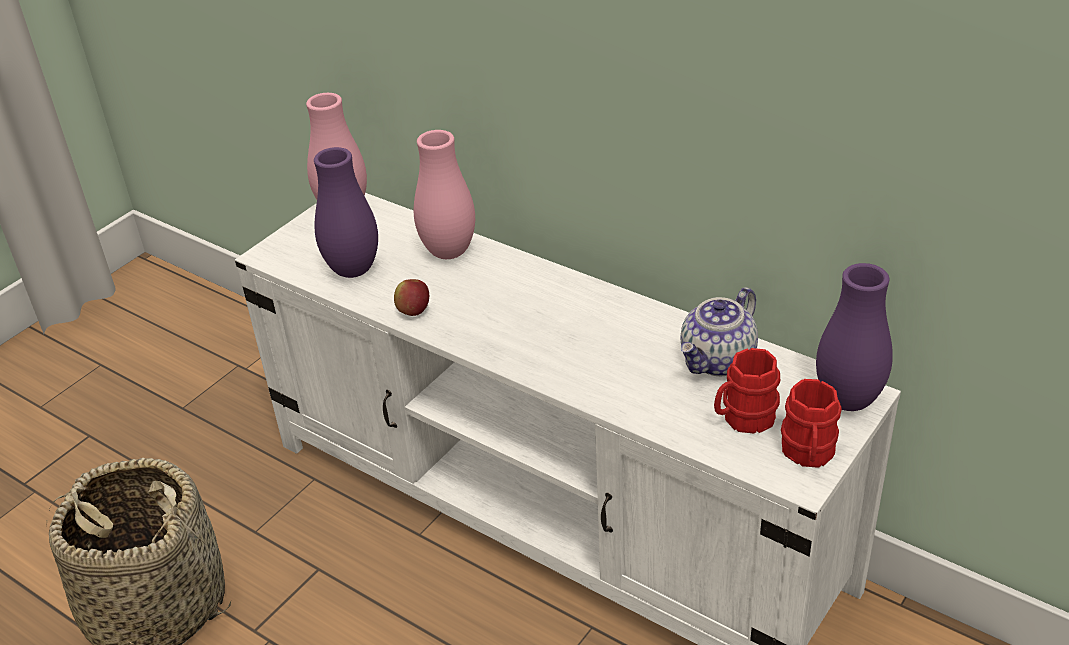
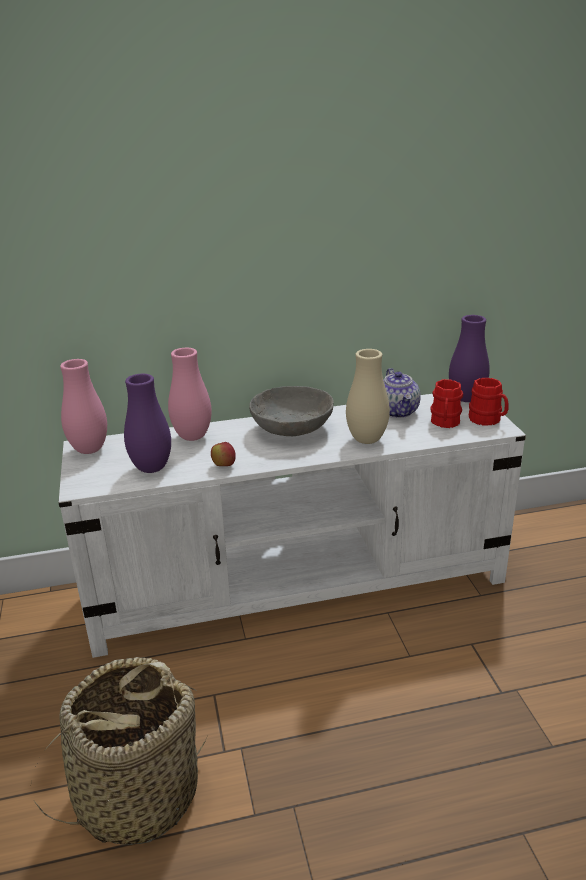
camera: 50 degrees left, 10 degrees down
none -> grey bowl [249,386,334,436]
none -> beige vase [346,349,390,444]

